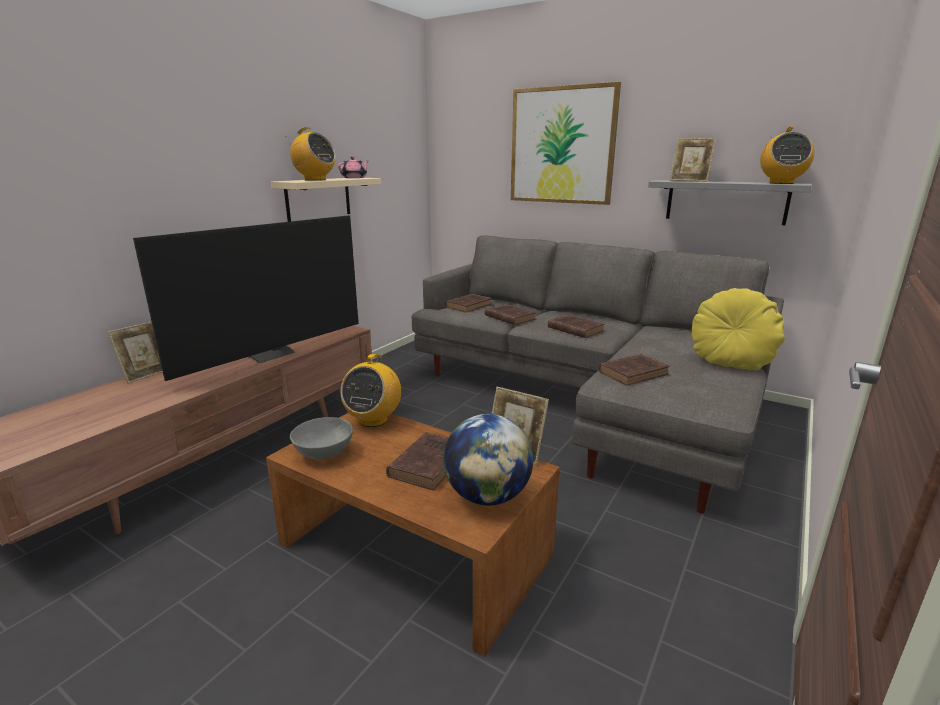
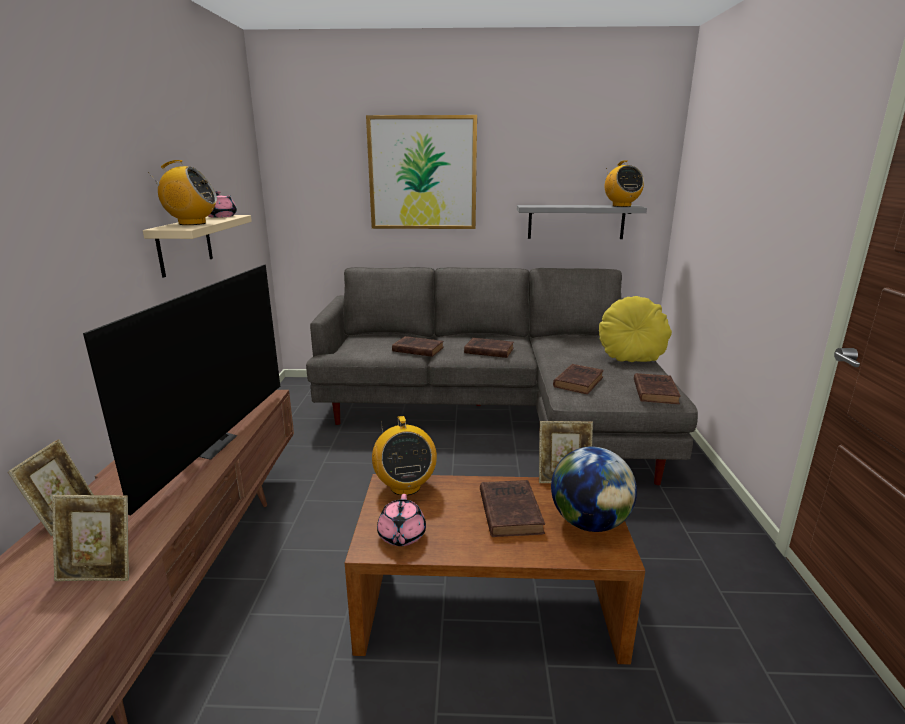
camera: 30 degrees left, 0 degrees up
grey bowl [290,417,353,459] -> pink teapot [377,494,426,546]
brown book [445,294,492,312] -> brown book moved to [634,373,681,404]
picture frame [670,138,716,182] -> picture frame moved to [52,495,129,581]

